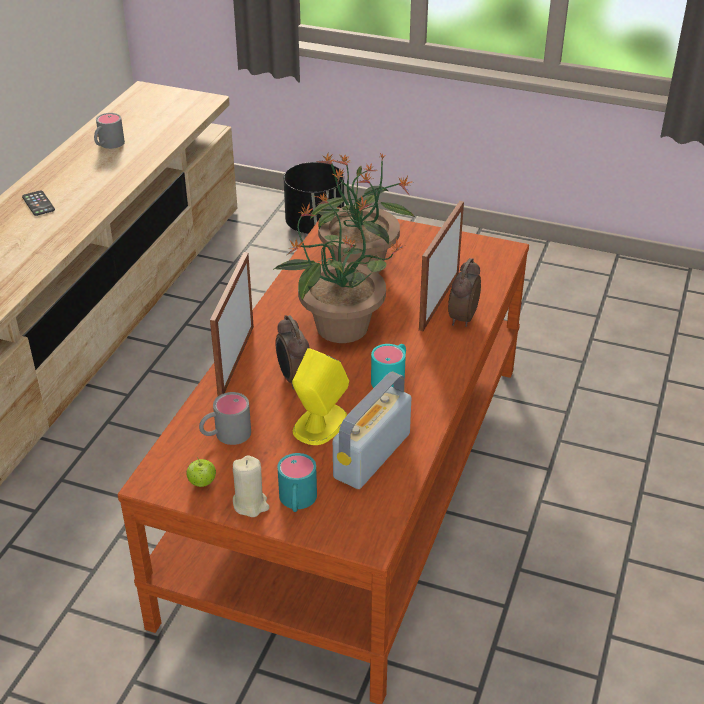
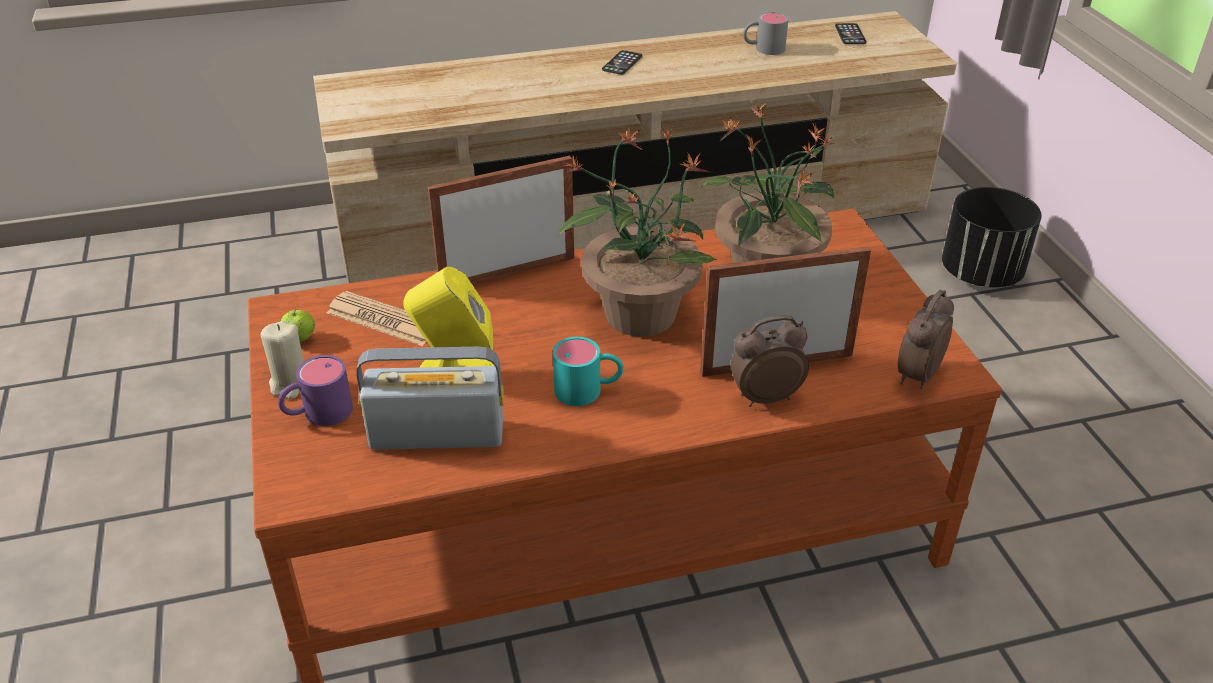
camera: 55 degrees right, 0 degrees up
grey mug [199,392,251,445] -> newspaper [327,291,427,346]
alarm clock [276,315,309,390] -> alarm clock moved to [898,290,954,389]
turquoise mug [278,453,317,512] -> purple mug [278,355,353,426]
none -> phone [835,23,866,44]

